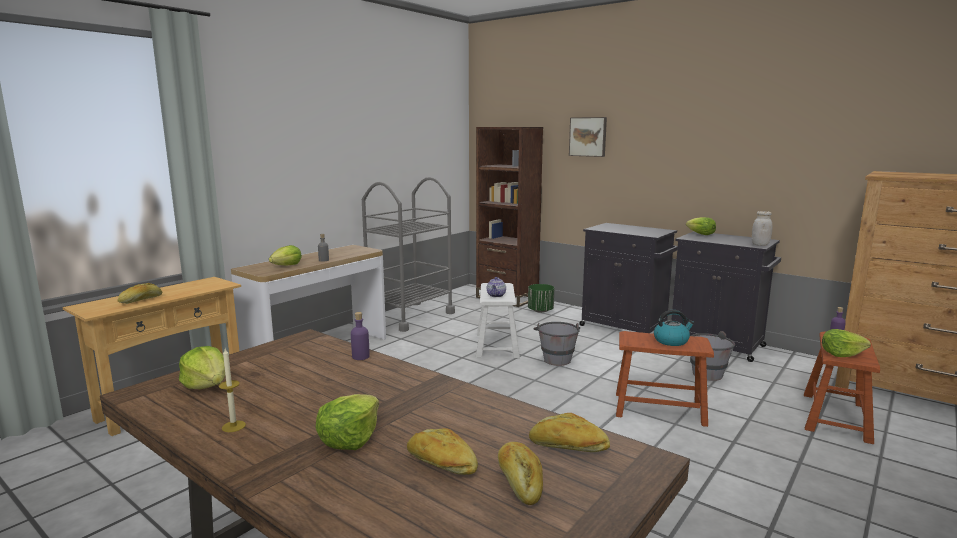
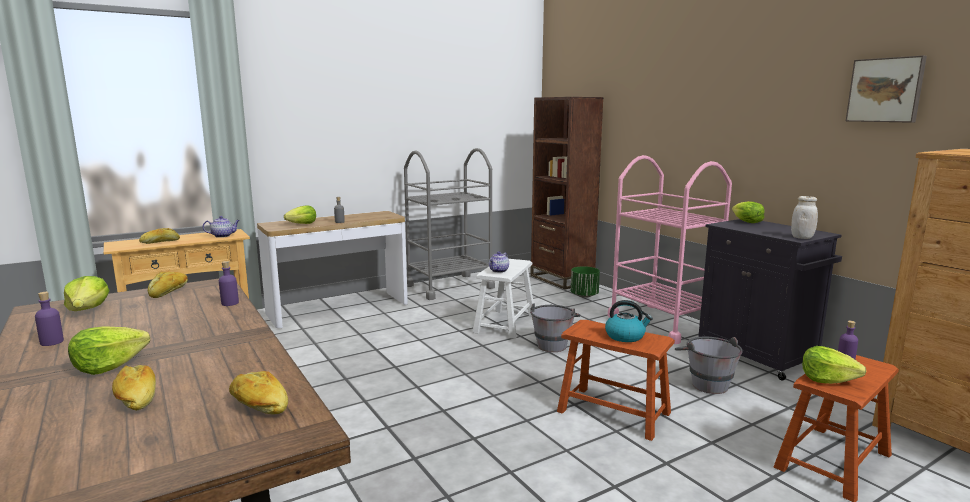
camera: 20 degrees right, 0 degrees up
candle [219,349,246,432] -> purple bottle [35,292,64,346]
bread [498,442,543,505] -> bread moved to [148,271,188,298]
picture [569,117,607,157] -> picture moved to [846,55,927,123]
black cabinet [580,223,678,333] -> pink cart [608,155,732,344]
none -> teapot [203,216,240,238]

